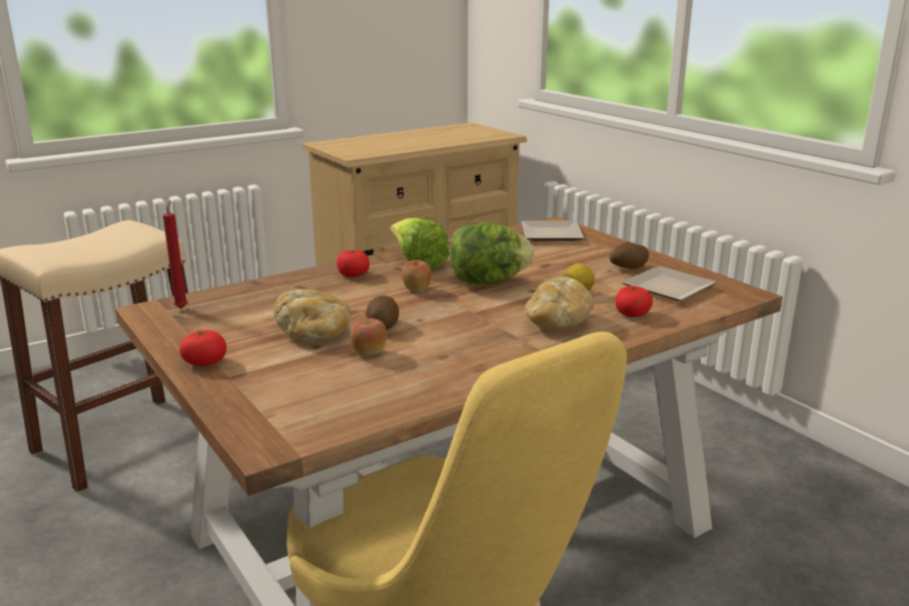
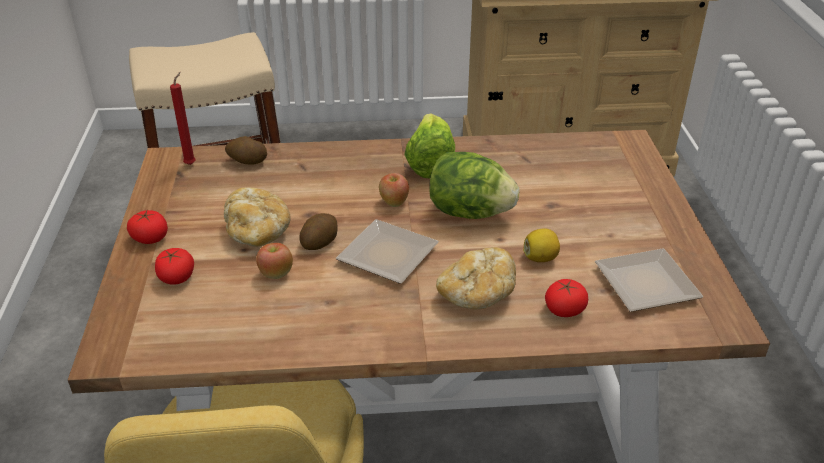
camera: 30 degrees right, 15 degrees up
tomato [337,249,370,277] -> tomato moved to [155,248,194,285]
plate [521,221,584,241] -> plate moved to [336,219,439,284]
potato [610,242,649,269] -> potato moved to [225,136,267,165]

